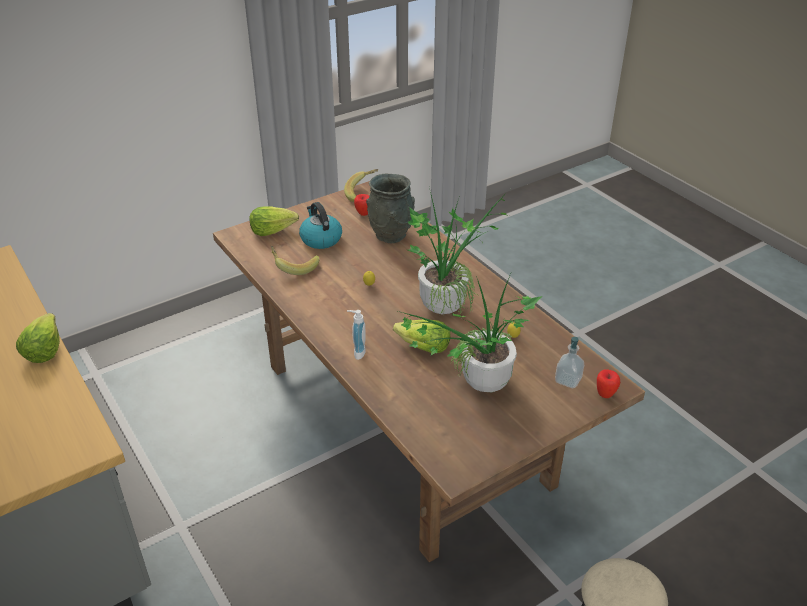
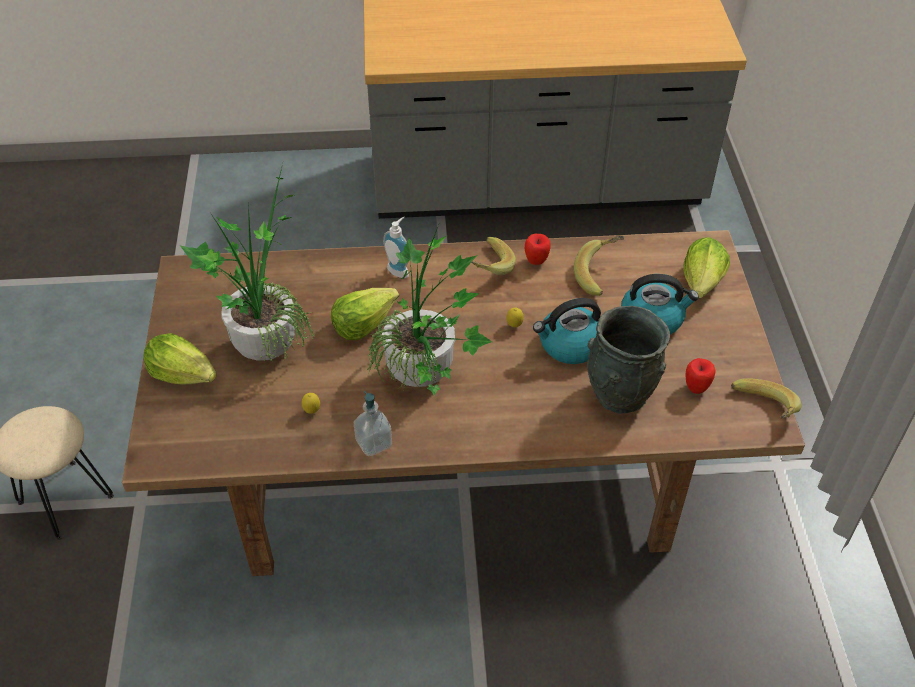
camera: 120 degrees right, 10 degrees up
lettuce [16,313,60,363] -> lettuce moved to [143,333,216,385]
soap dispenser [555,337,584,389] -> soap dispenser moved to [354,391,392,456]
apple [597,369,620,398] -> apple moved to [525,234,551,265]
none -> banana [471,237,516,275]
none -> kettle [533,298,601,364]

